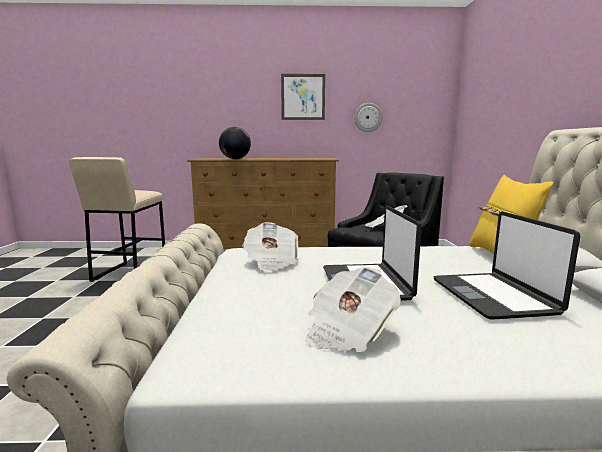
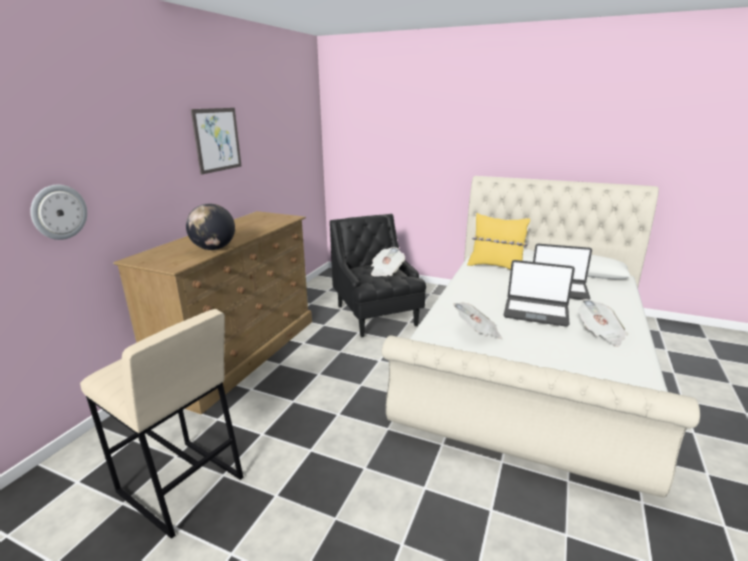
camera: 65 degrees left, 10 degrees up
wall clock [354,103,382,132] -> wall clock moved to [30,185,87,240]

